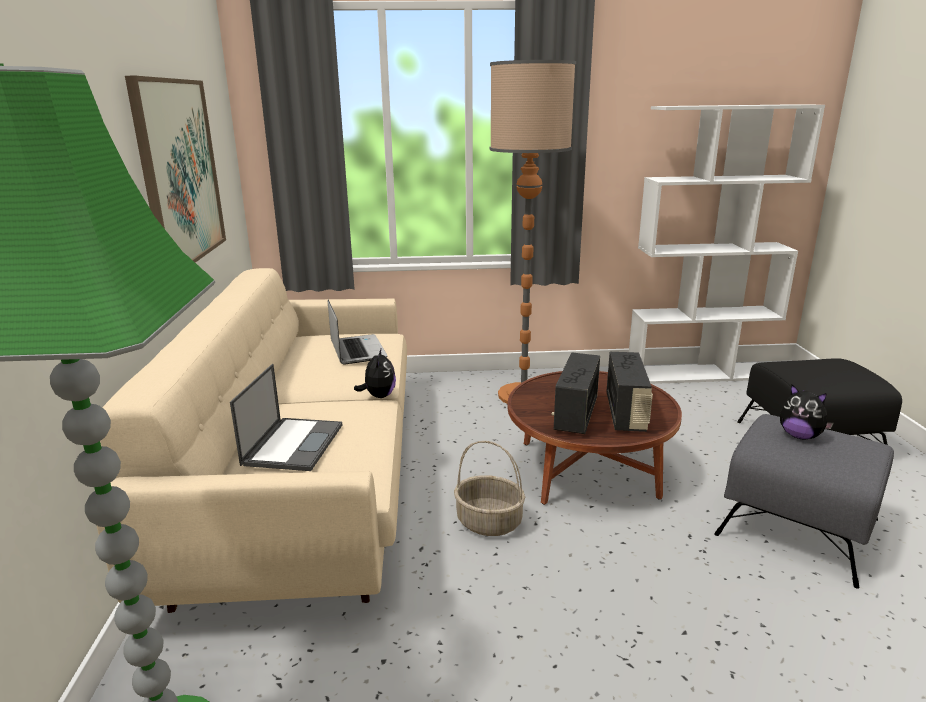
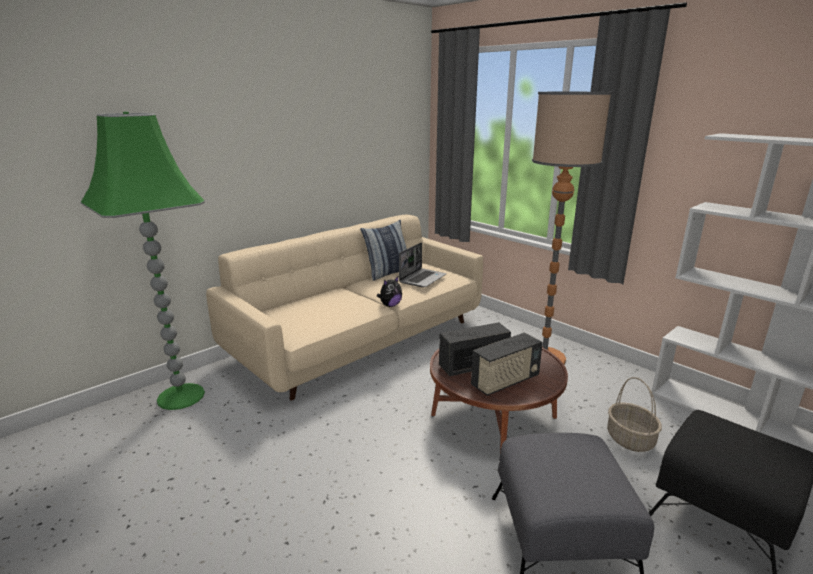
camera: 50 degrees right, 0 degrees up
picture [125,76,226,263] -> none
laptop [230,364,342,471] -> none
basket [454,441,525,536] -> basket moved to [607,377,662,452]
plush toy [780,385,834,440] -> none
none -> pillow [360,220,407,281]

